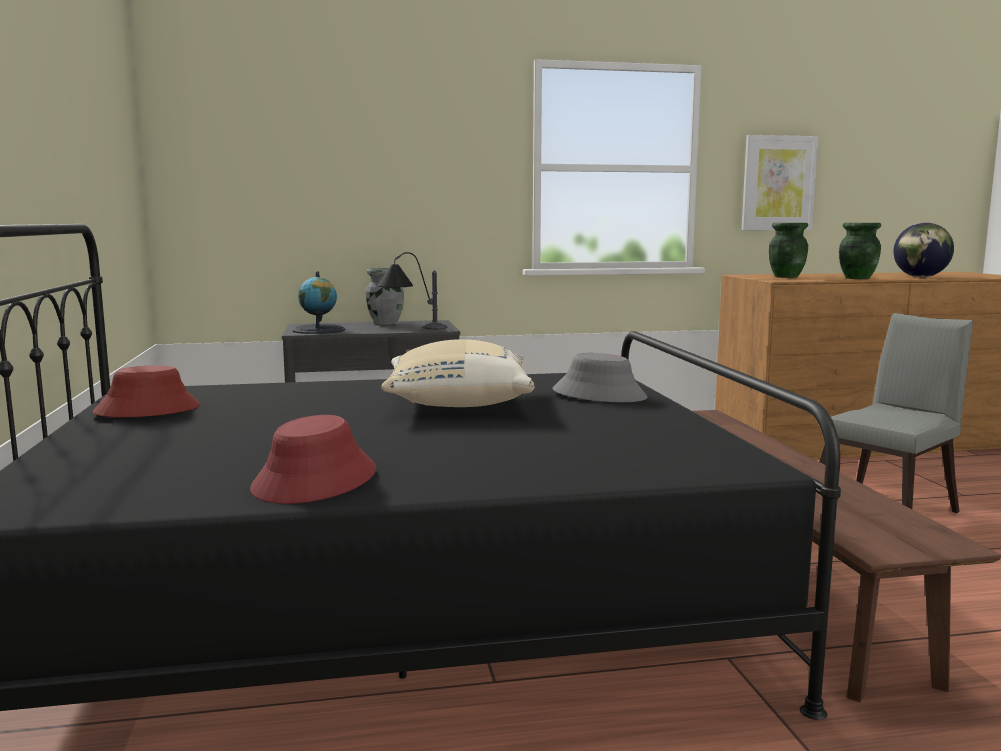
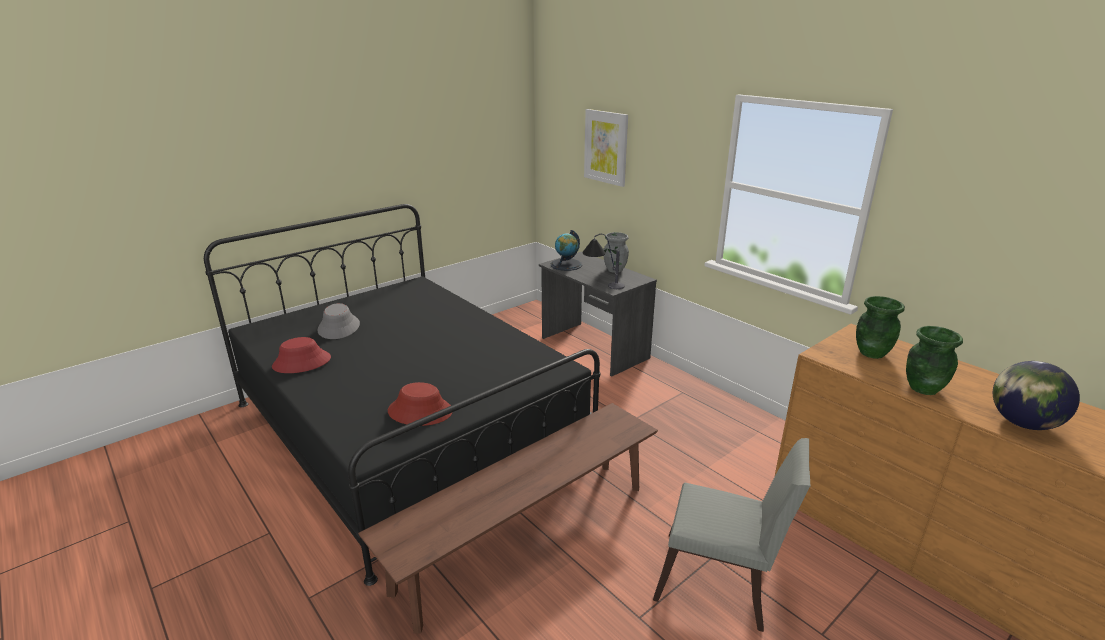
camera: 60 degrees right, 15 degrees up
red hat [93,366,200,417] -> red hat moved to [388,382,452,426]
beige pillow [381,339,535,407] -> none
grey hat [552,353,648,402] -> grey hat moved to [317,303,360,339]
picture [741,135,819,230] -> picture moved to [584,109,628,187]

